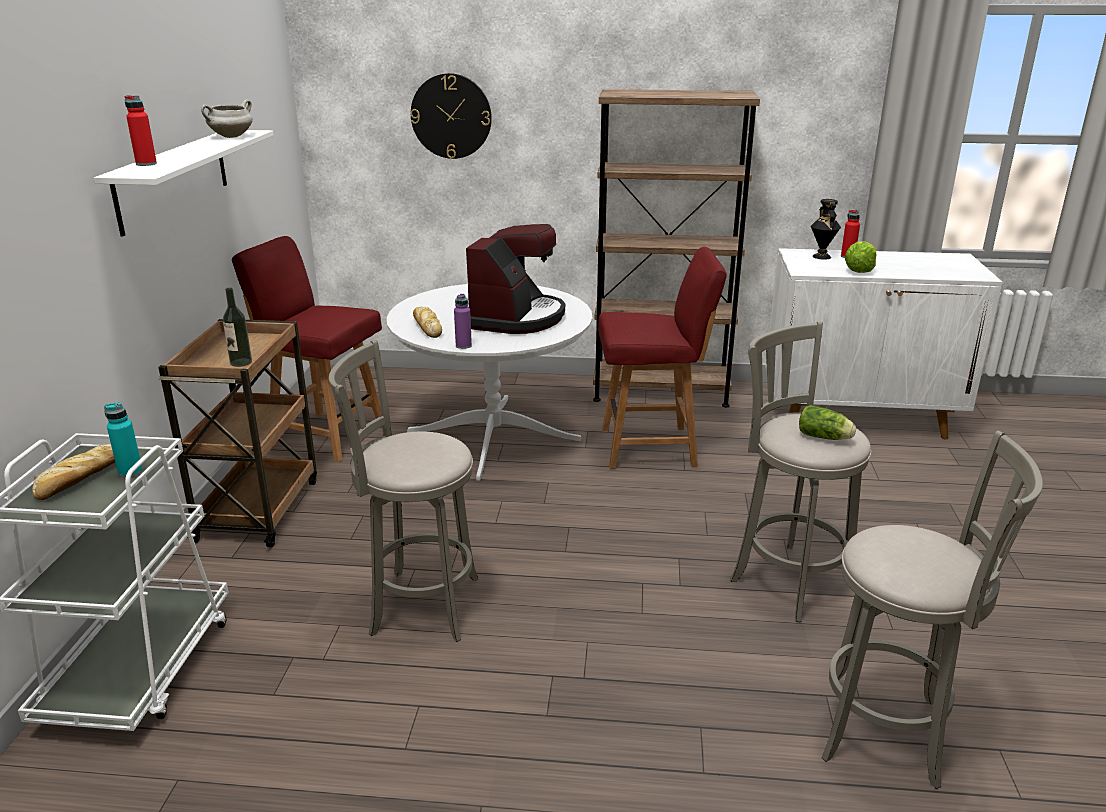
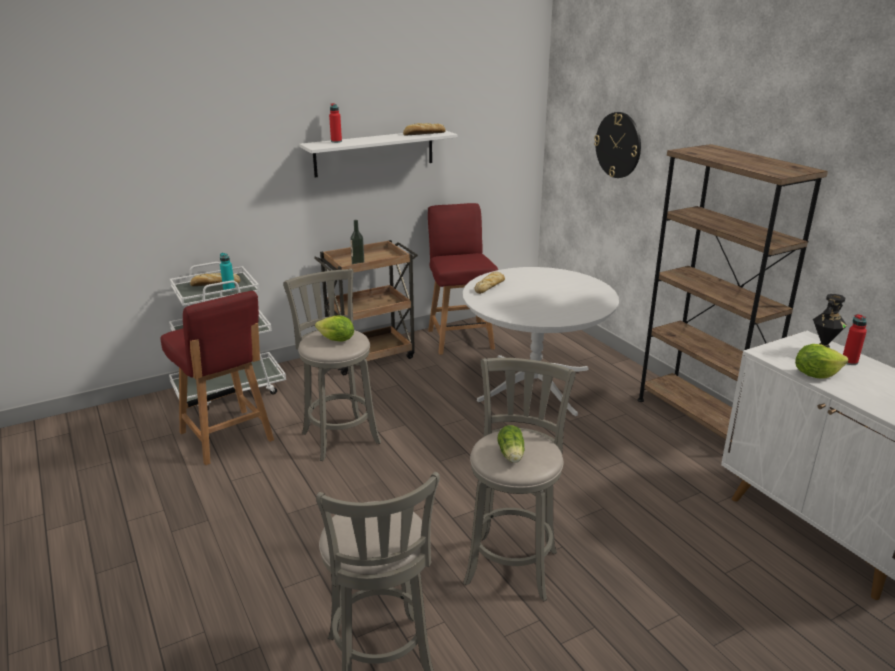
camera: 55 degrees right, 0 degrees up
white cooking pot [201,100,253,138] -> bread [403,123,445,136]
purple bottle [454,294,472,349] -> none
coffee machine [466,224,565,334] -> none
red chair [598,247,727,469] -> red chair moved to [160,291,274,465]
none -> lettuce [315,316,354,342]

